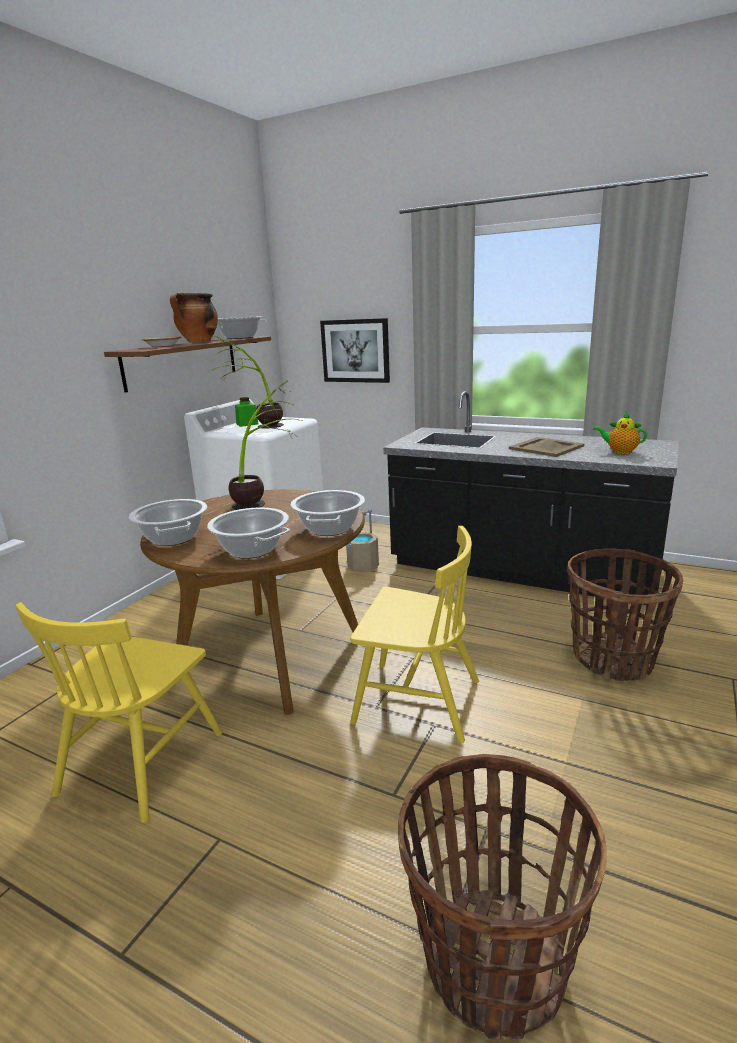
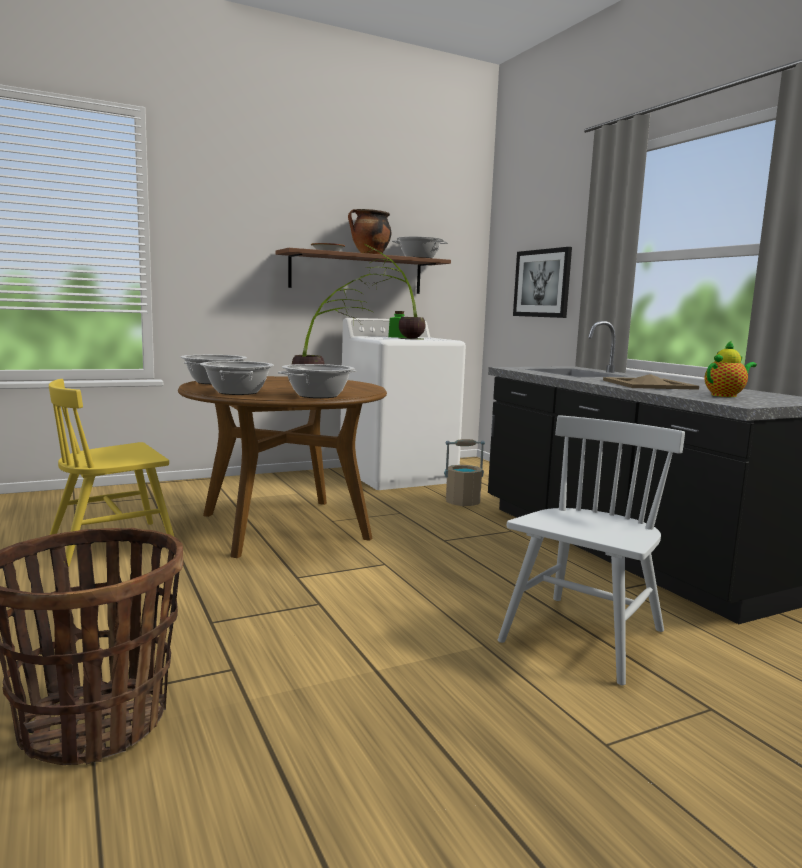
camera: 35 degrees right, 10 degrees down
yellow chair [350,526,479,743] -> none
basket [567,548,684,681] -> white chair [498,415,685,685]
teapot [593,412,647,454] -> teapot turned 90 degrees clockwise [705,340,757,397]

